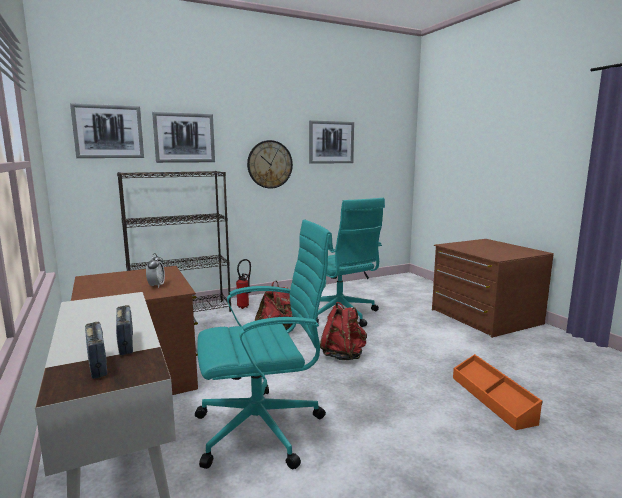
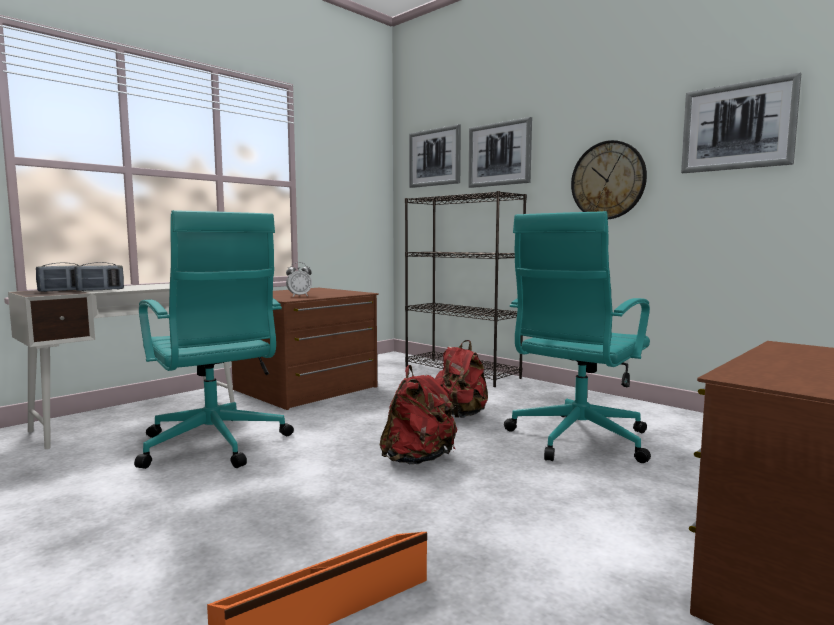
camera: 70 degrees right, 5 degrees down
fire extinguisher [236,259,251,309] -> none

